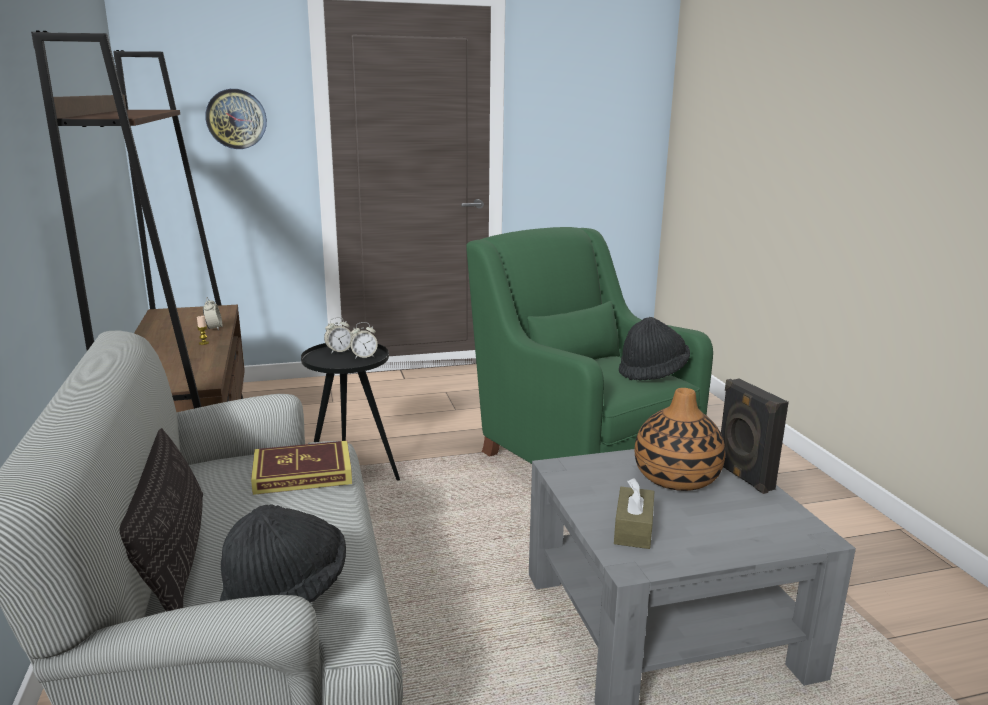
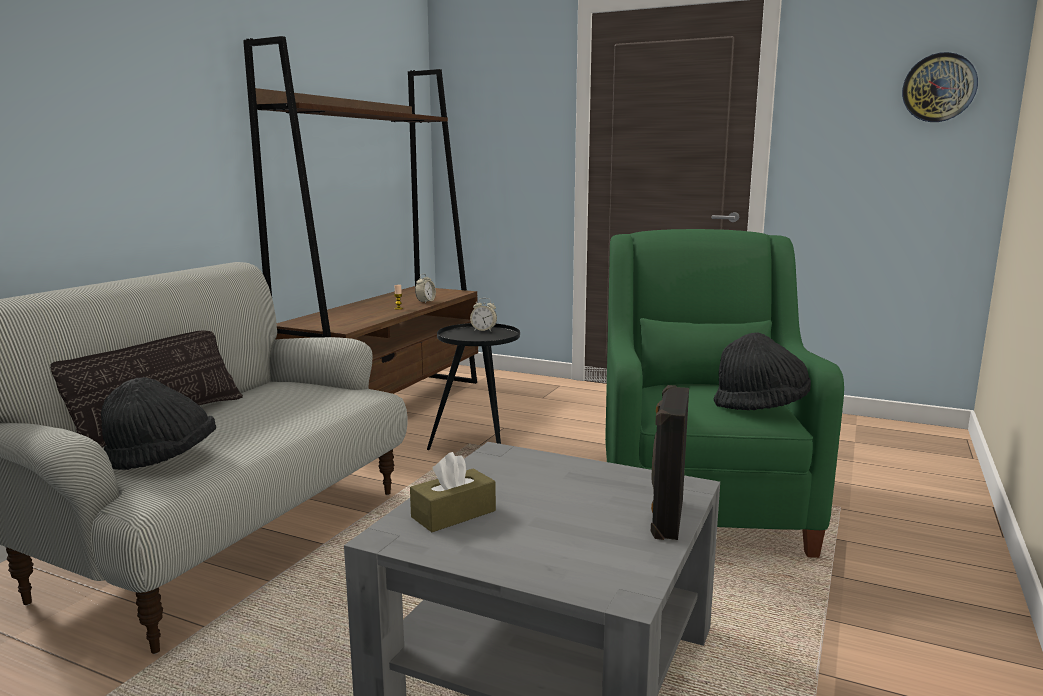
camera: 40 degrees right, 5 degrees down
wall clock [205,89,267,149] -> wall clock moved to [902,52,978,122]
book [251,441,352,495] -> none
alarm clock [350,322,378,359] -> none
vase [635,388,725,491] -> none

